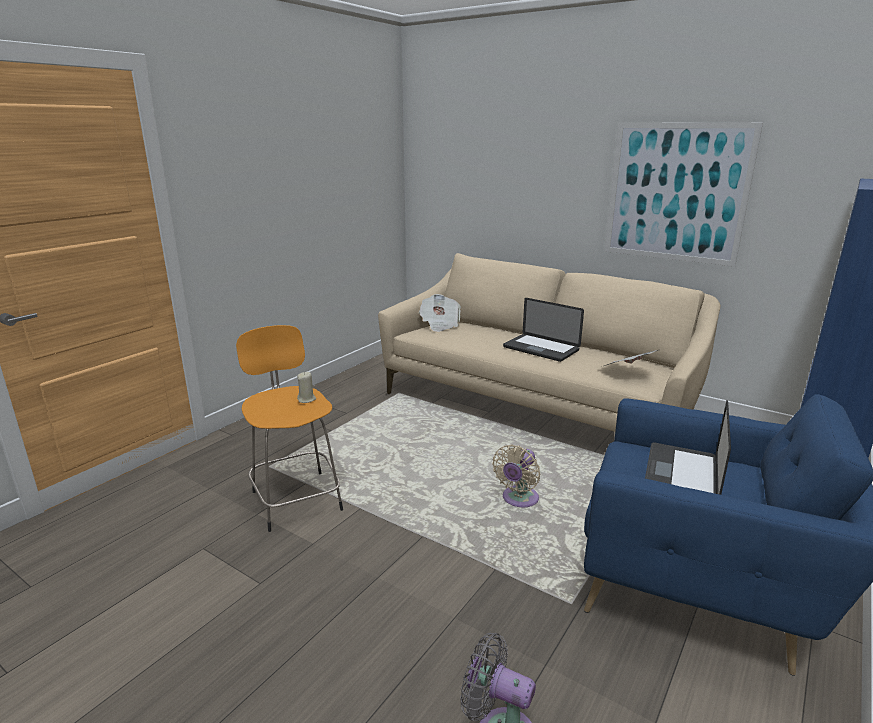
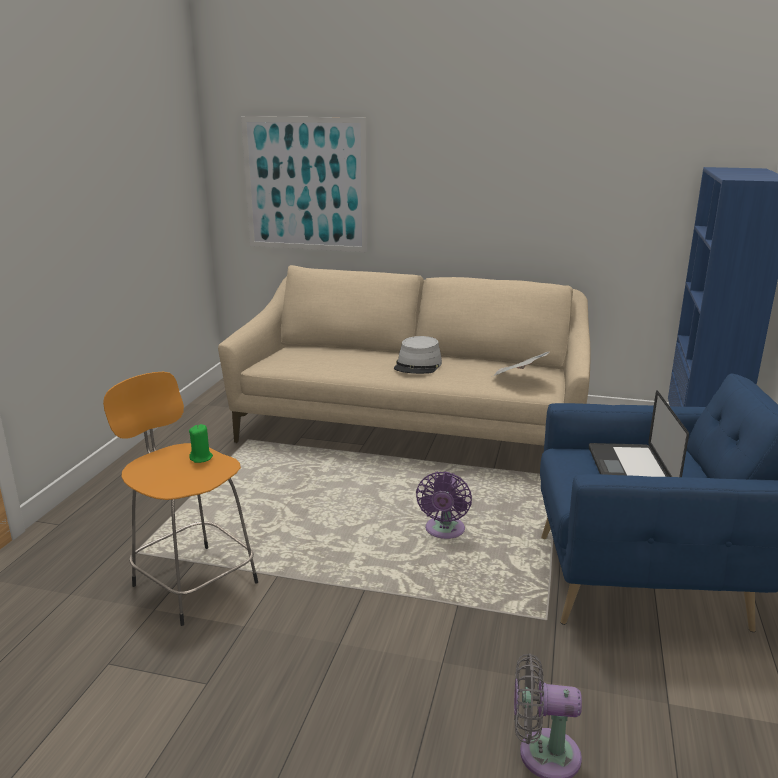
camera: 20 degrees left, 0 degrees up
beige candle [297,372,316,403] -> green candle [189,424,213,463]
newspaper [419,294,461,332] -> none
beige fan [492,445,540,507] -> purple fan [416,471,472,539]
laptop [503,298,584,362] -> grey hat [394,336,442,374]
picture [605,122,763,267] -> picture moved to [241,116,368,252]

